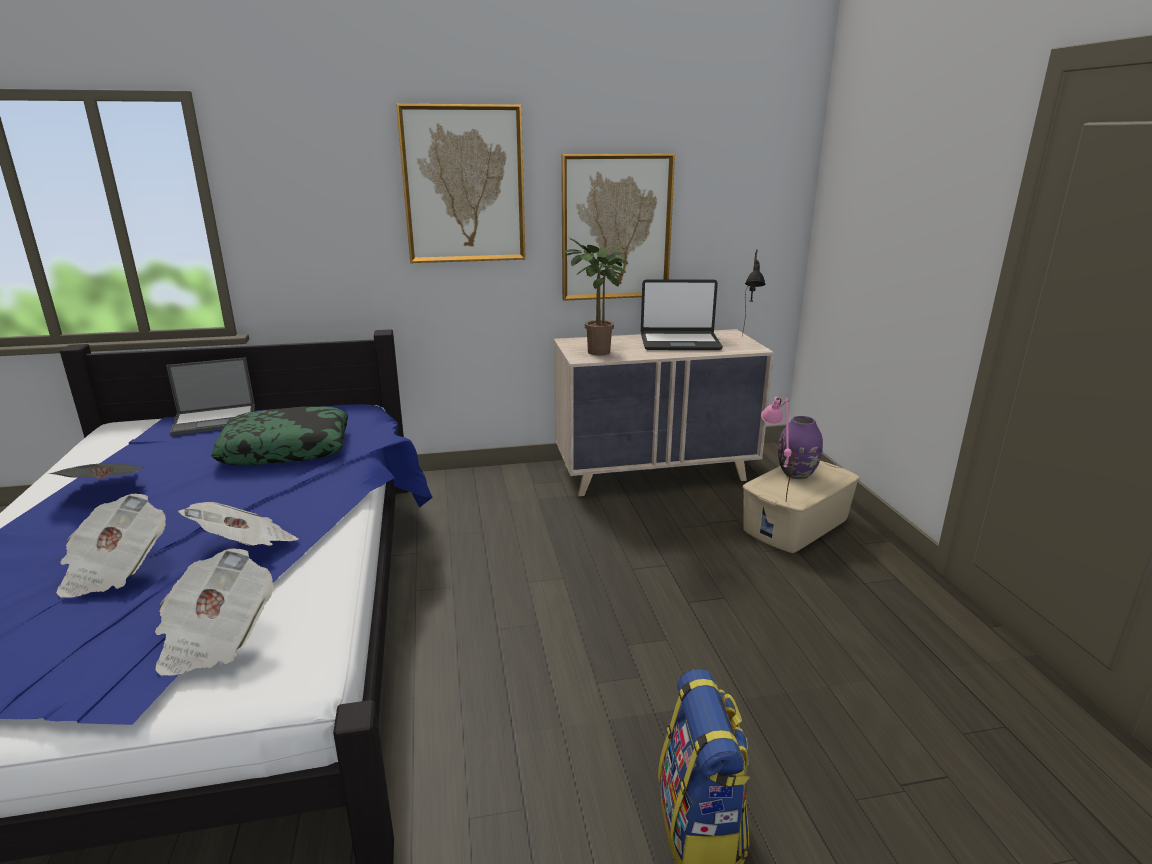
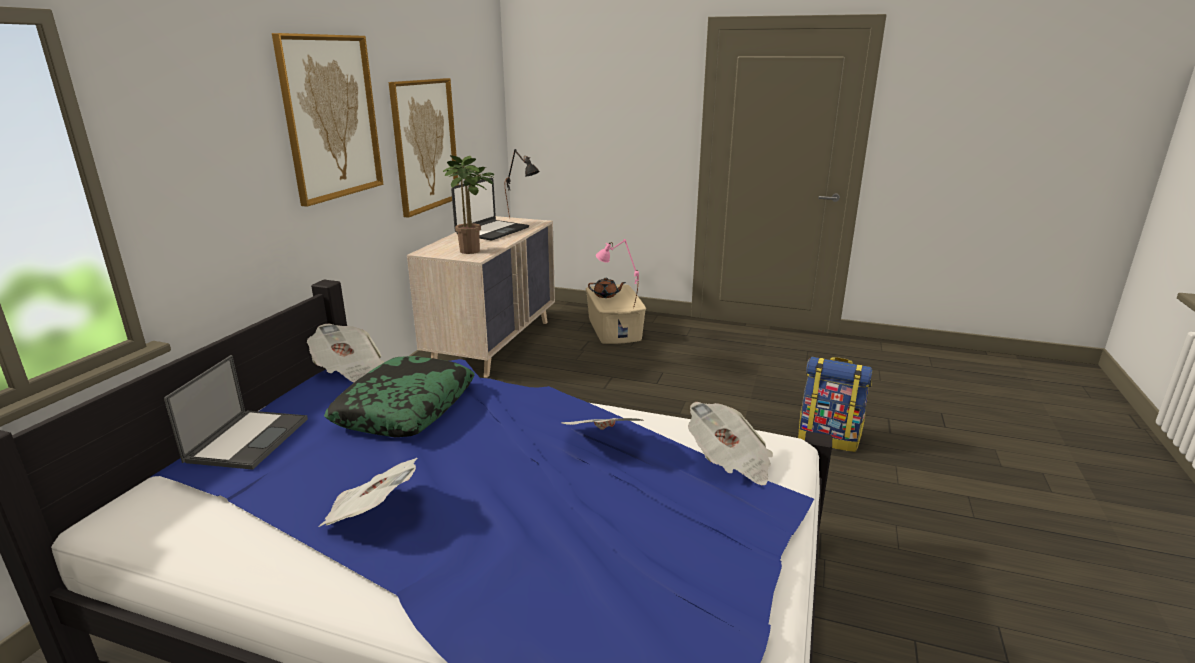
camera: 60 degrees left, 0 degrees up
newspaper [56,494,166,598] -> newspaper moved to [307,324,384,382]
purple vase [778,416,823,479] -> brown teapot [588,278,626,298]

